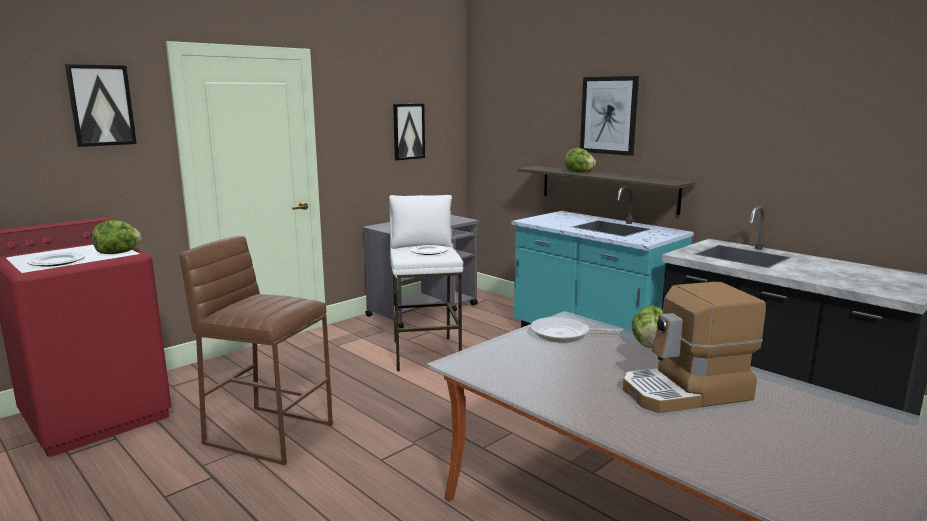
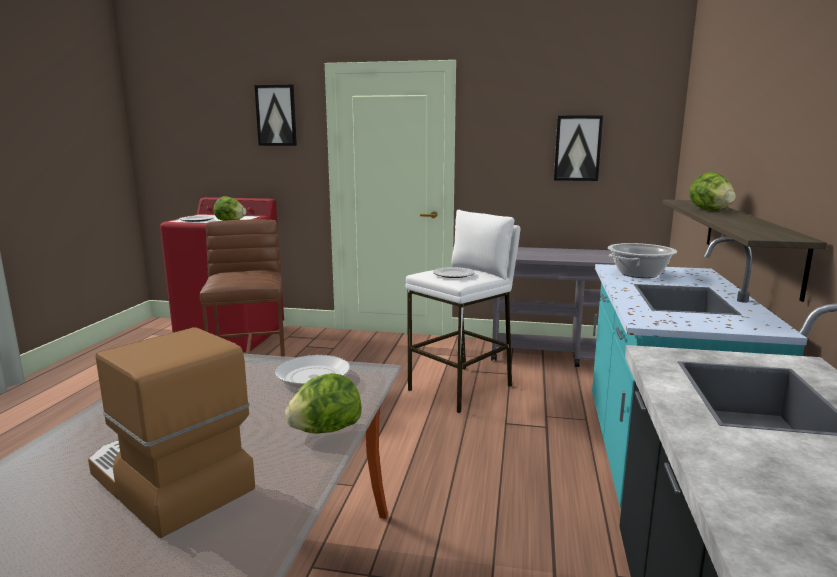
camera: 55 degrees right, 0 degrees up
picture [580,76,639,156] -> none
none -> cooking pot [608,243,677,278]

